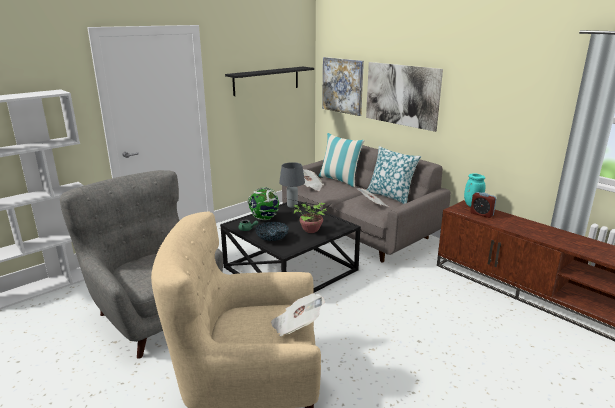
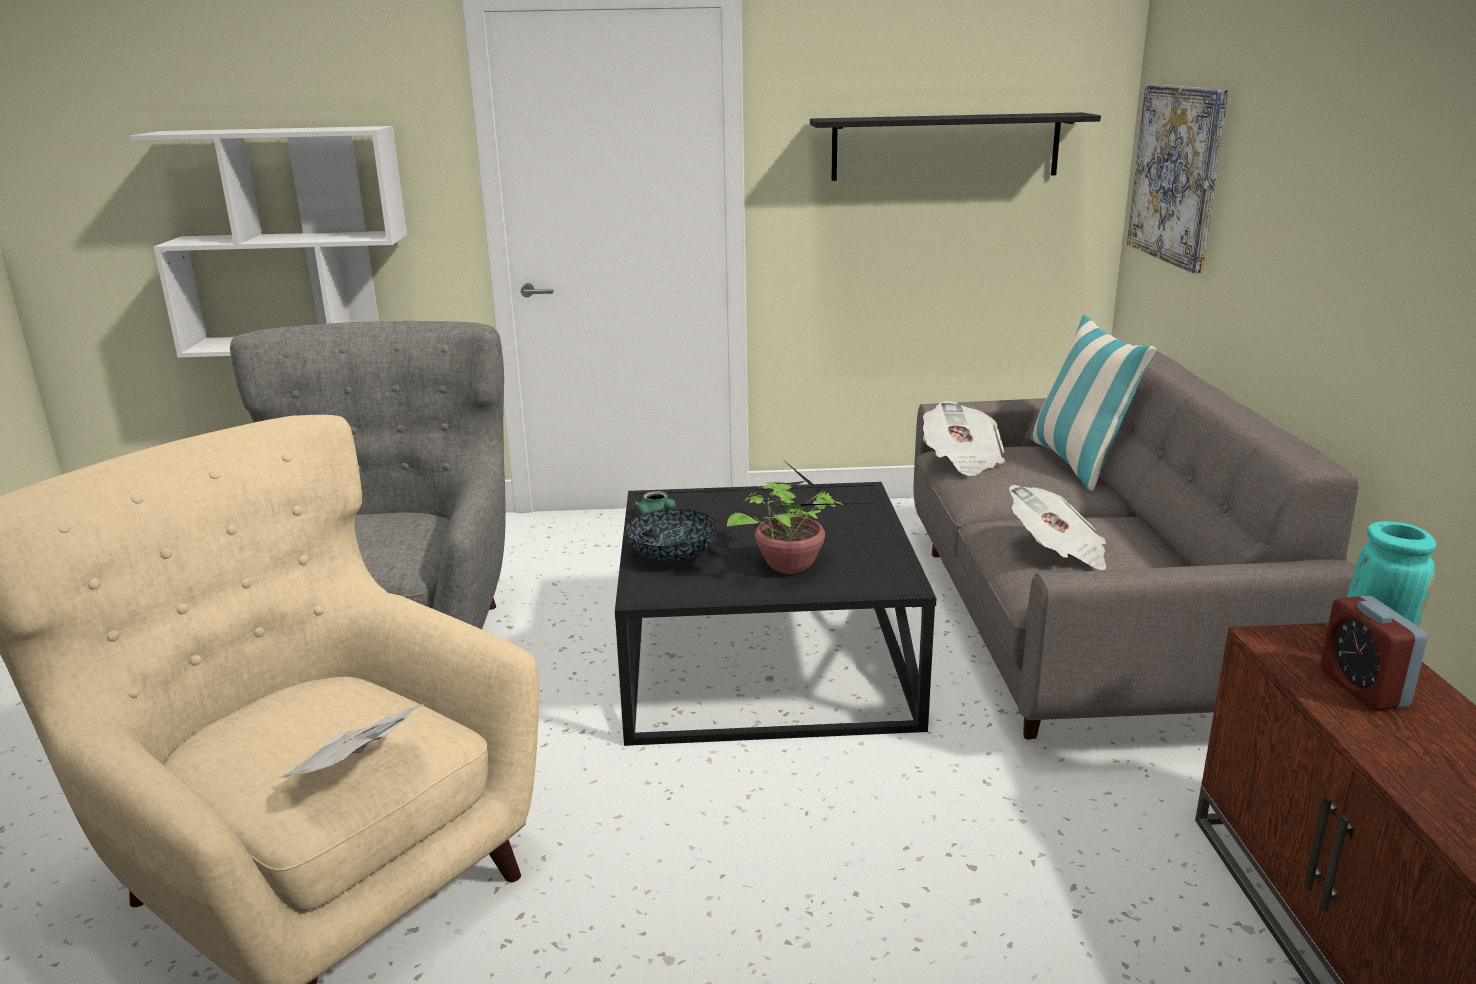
camera: 40 degrees right, 0 degrees up
globe [248,187,279,220] -> none
grey table lamp [279,162,305,208] -> none
picture [366,62,443,132] -> none
pillow [367,146,421,204] -> none

